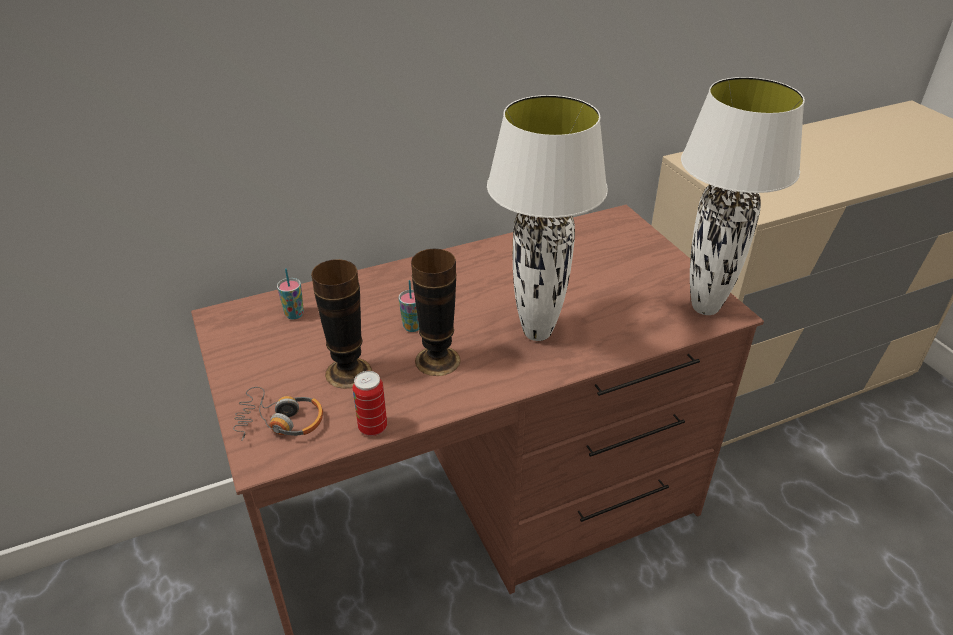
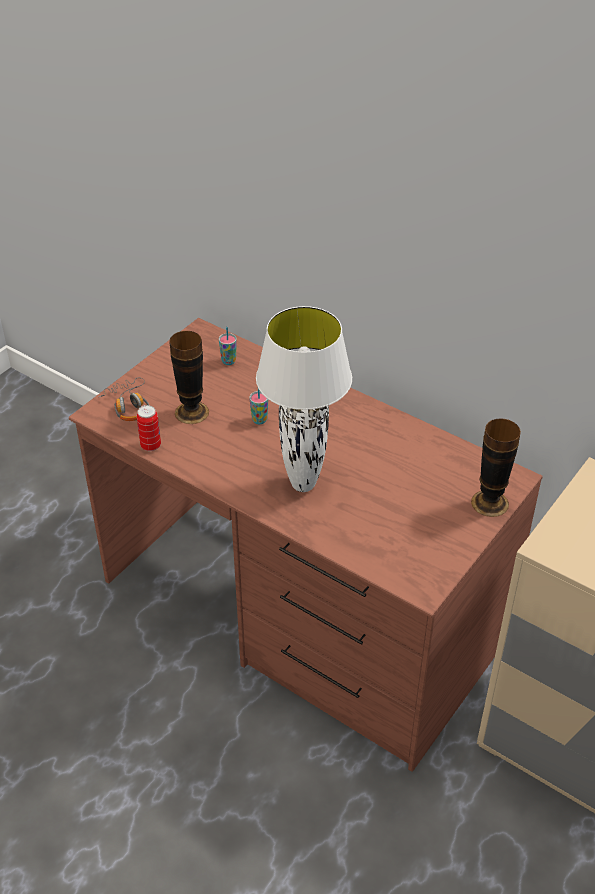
camera: 60 degrees right, 5 degrees up
vase [411,249,461,376] -> vase moved to [471,418,521,517]
white table lamp [681,77,805,315] -> none

